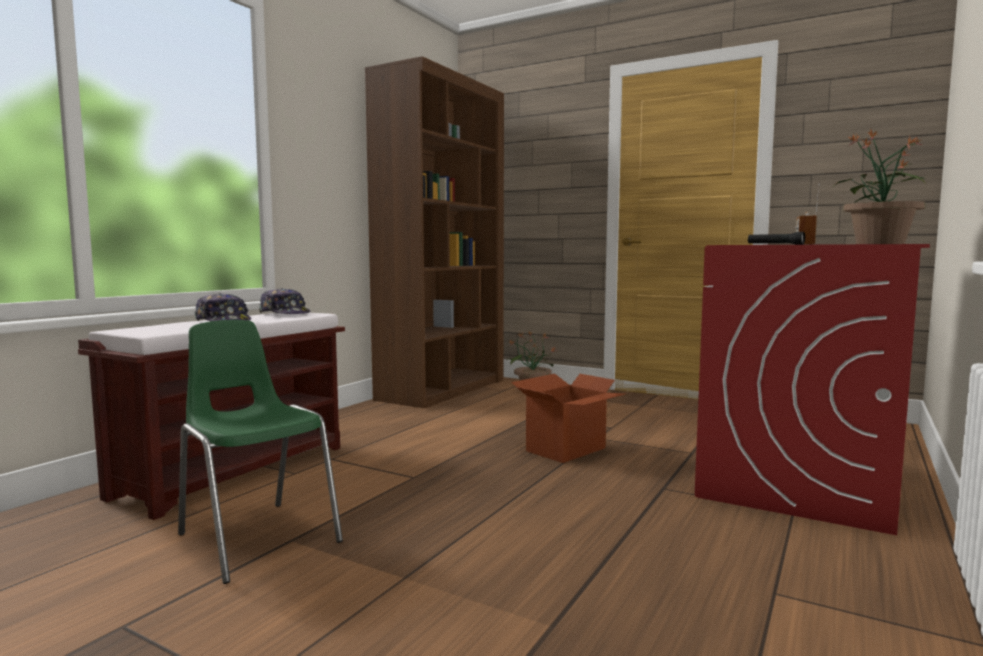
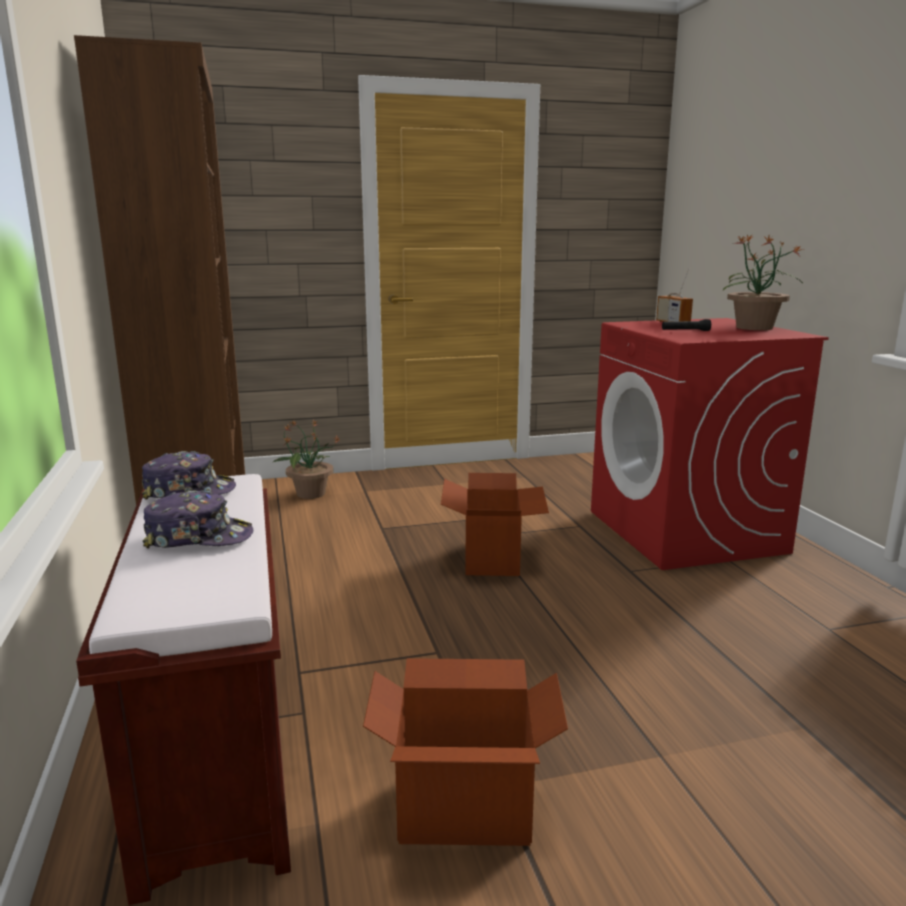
camera: 45 degrees left, 10 degrees up
green chair [178,320,343,584] -> cardboard box [363,658,568,846]

